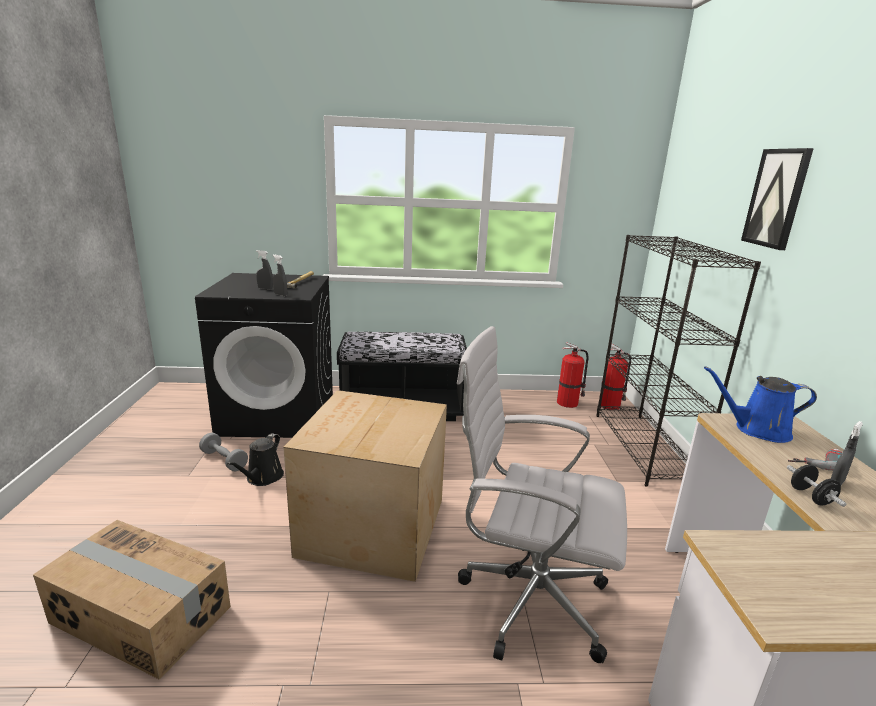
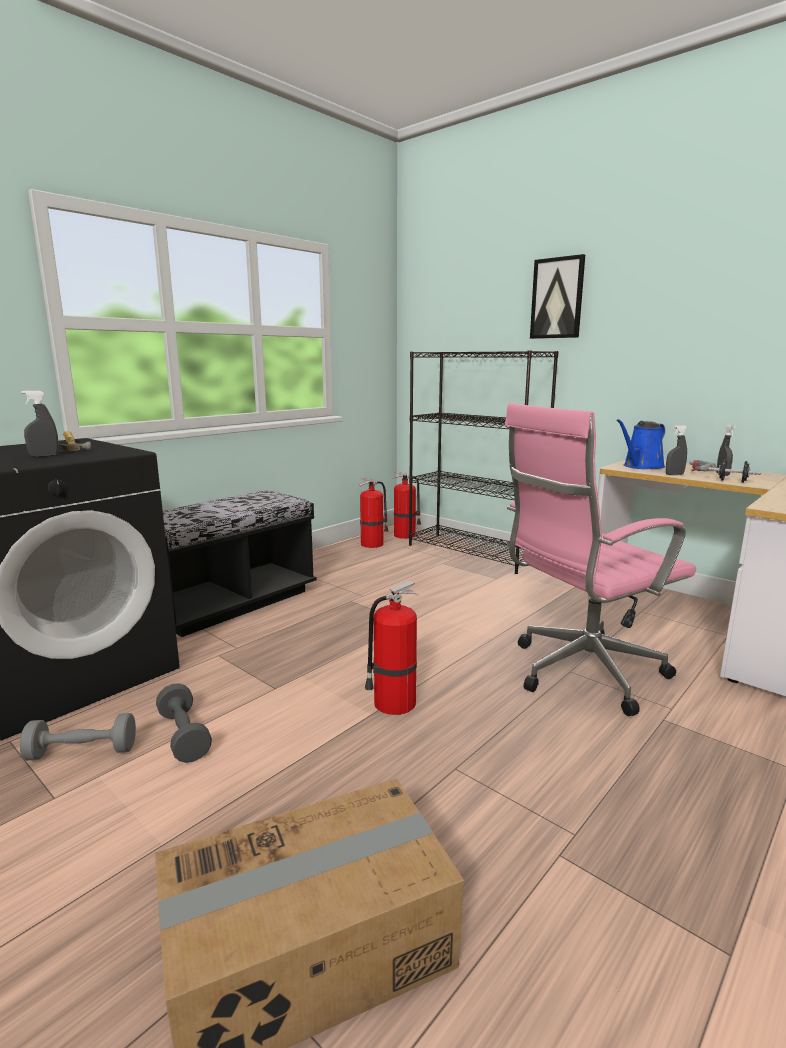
camera: 45 degrees left, 5 degrees down
black watering can [227,433,284,486] -> grey dumbbell [156,683,212,763]
grey spray bottle [273,255,287,296] -> grey spray bottle moved to [666,425,688,475]
cardboard box [283,390,447,582] -> fire extinguisher [365,580,418,715]
white office chair [457,326,627,663] -> pink office chair [505,403,696,716]

